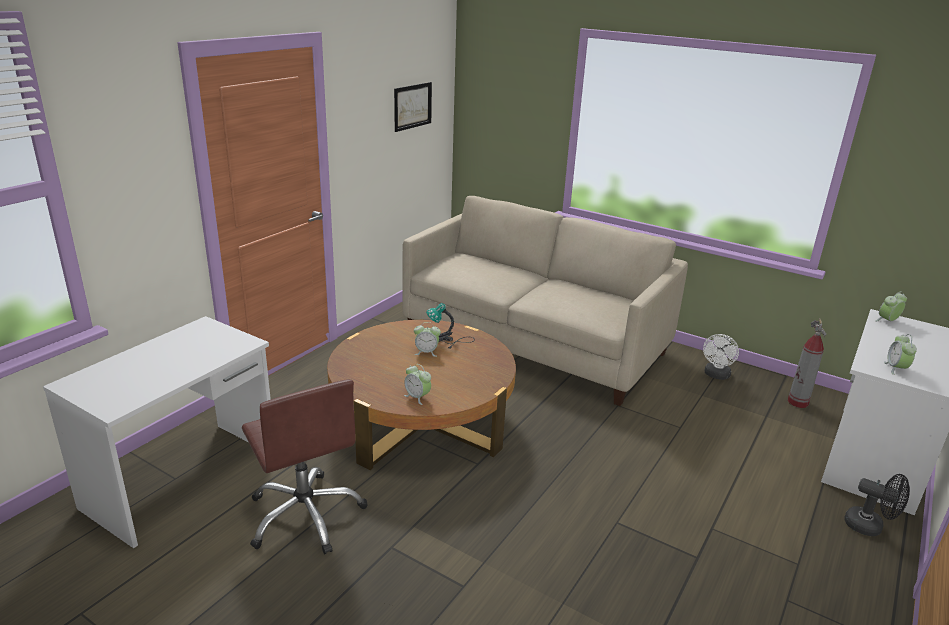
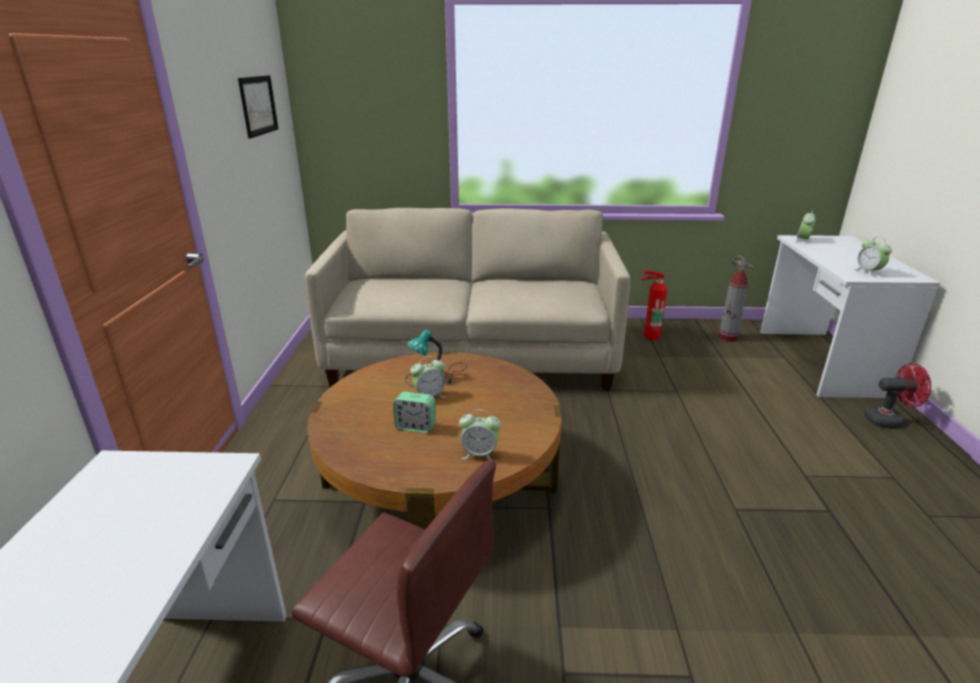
camera: 30 degrees left, 0 degrees up
white fan [703,334,739,380] -> fire extinguisher [641,271,667,340]
black fan [844,474,910,536] -> red fan [864,363,931,429]
none -> alarm clock [393,392,436,433]

